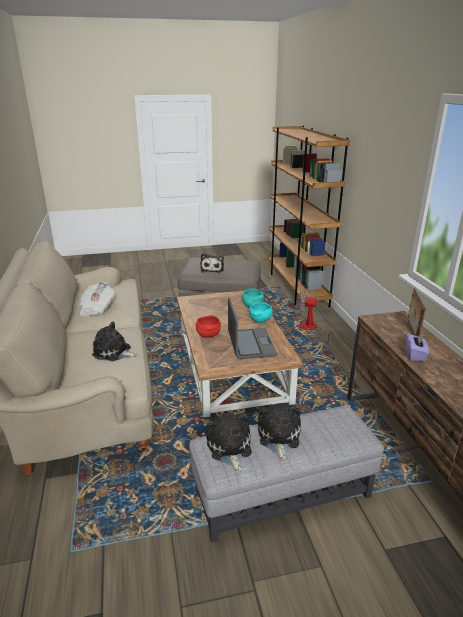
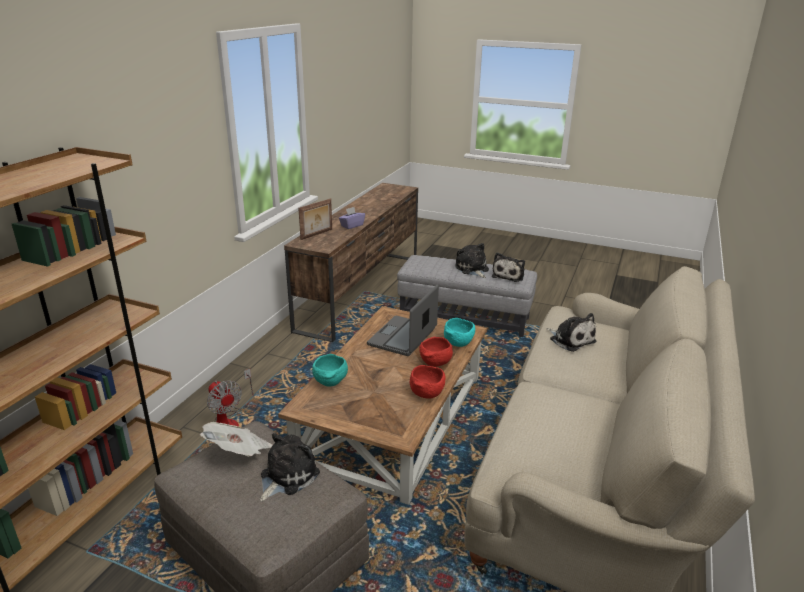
camera: 145 degrees left, 0 degrees up
newspaper [79,282,115,316] -> newspaper moved to [200,422,273,456]
turquoise bowl [249,302,273,323] -> turquoise bowl moved to [444,318,475,347]
plush toy [258,404,301,461] -> plush toy turned 120 degrees clockwise [455,243,489,278]
none -> red bowl [410,365,446,399]

